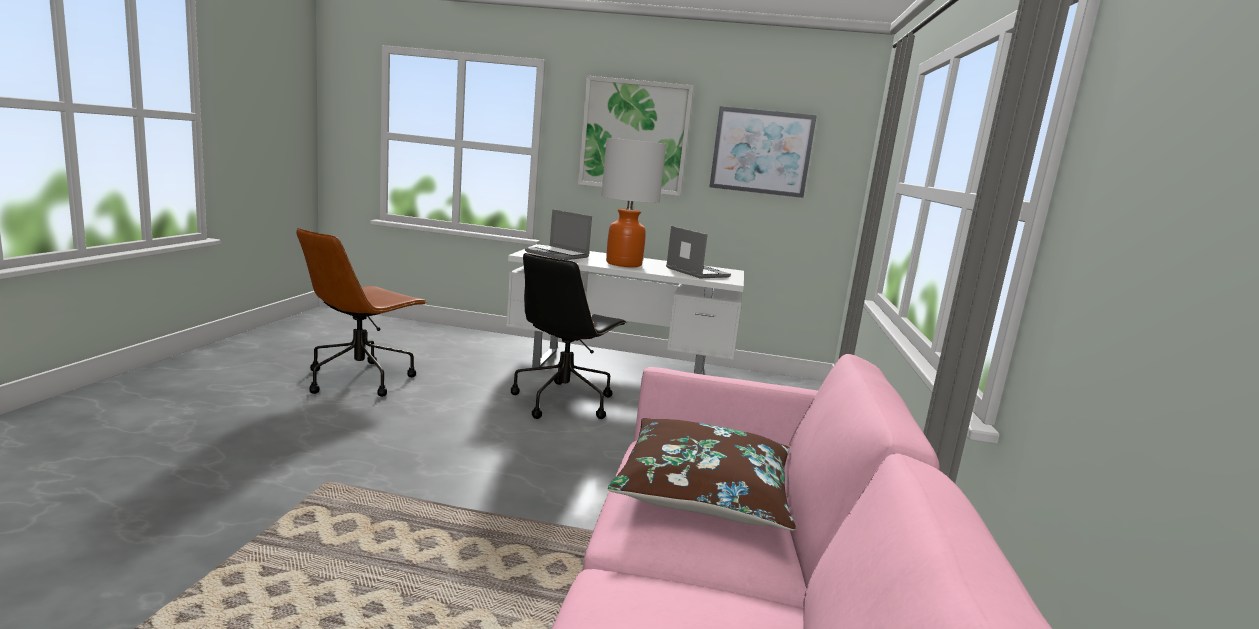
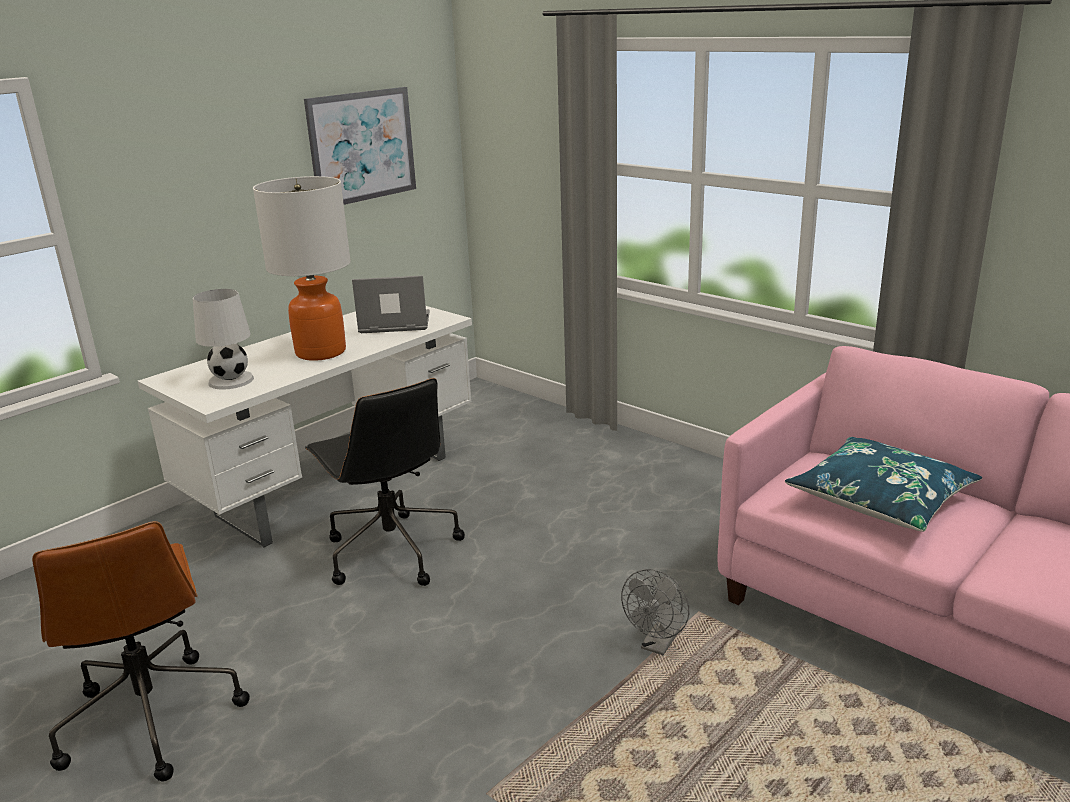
camera: 55 degrees left, 10 degrees up
laptop [525,209,592,260] -> white table lamp [193,289,254,389]
picture [578,76,694,196] -> none
brown pillow [608,418,796,531] -> blue pillow [785,437,982,532]
none -> grey fan [621,569,689,655]

